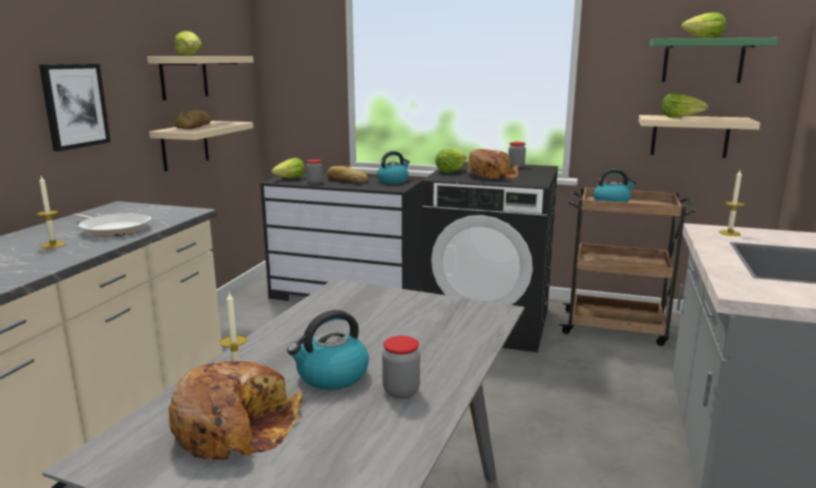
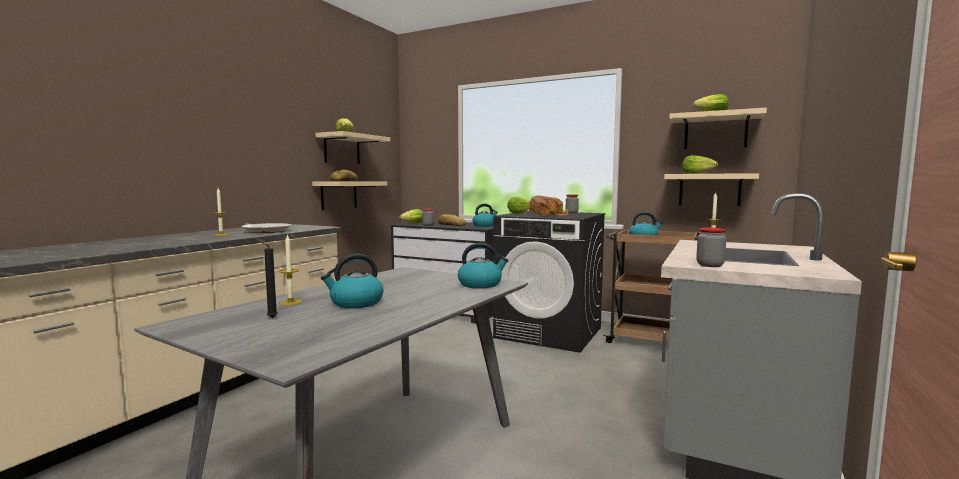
camera: 10 degrees right, 10 degrees down
picture [39,64,111,151] -> none
bread [169,361,303,460] -> black candle [261,242,278,318]
jar [382,336,420,399] -> jar moved to [696,227,726,267]
green shelf [649,38,778,83] -> beige shelf [669,108,767,149]
none -> kettle [458,243,508,289]

